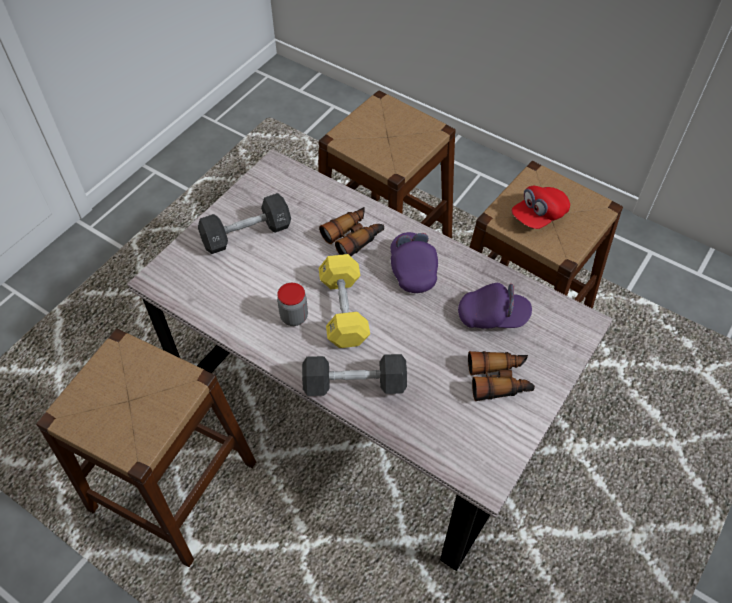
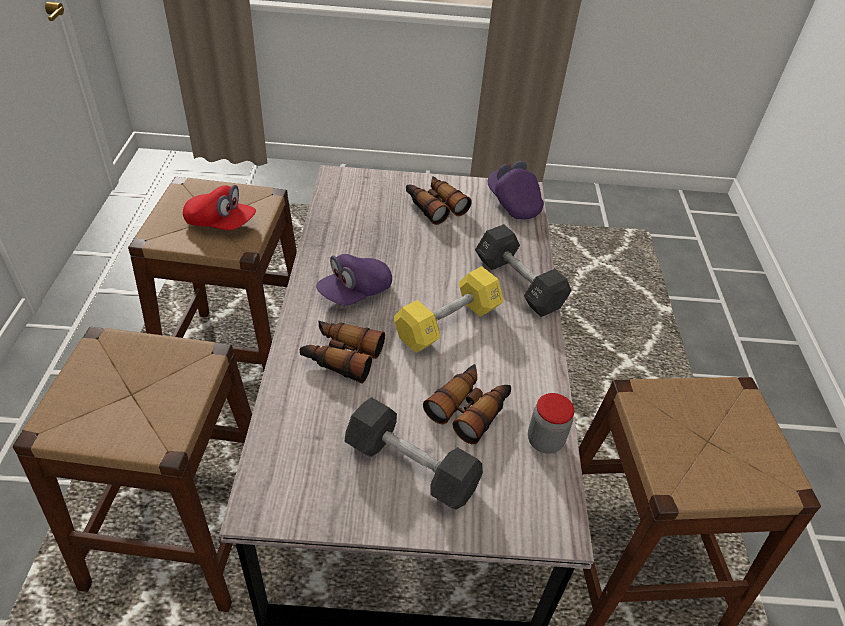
camera: 125 degrees left, 10 degrees down
jar [277,283,308,326] -> jar moved to [528,393,575,454]
purple cap [458,283,532,329] -> purple cap moved to [487,161,544,219]
none -> binoculars [423,364,511,444]

